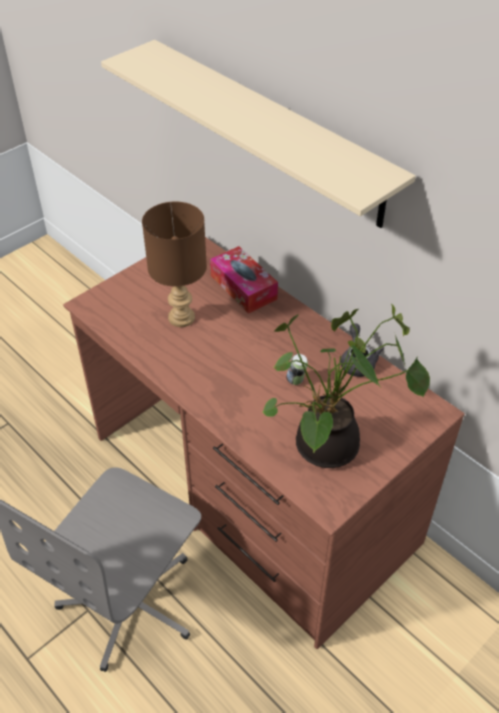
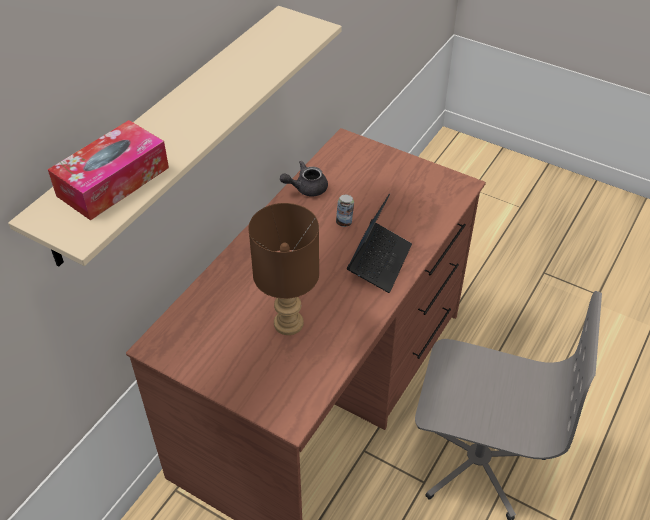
camera: 105 degrees left, 0 degrees up
tissue box [210,246,278,314] -> tissue box moved to [48,120,169,221]
potted plant [263,304,430,468] -> none
none -> laptop [347,193,412,293]

